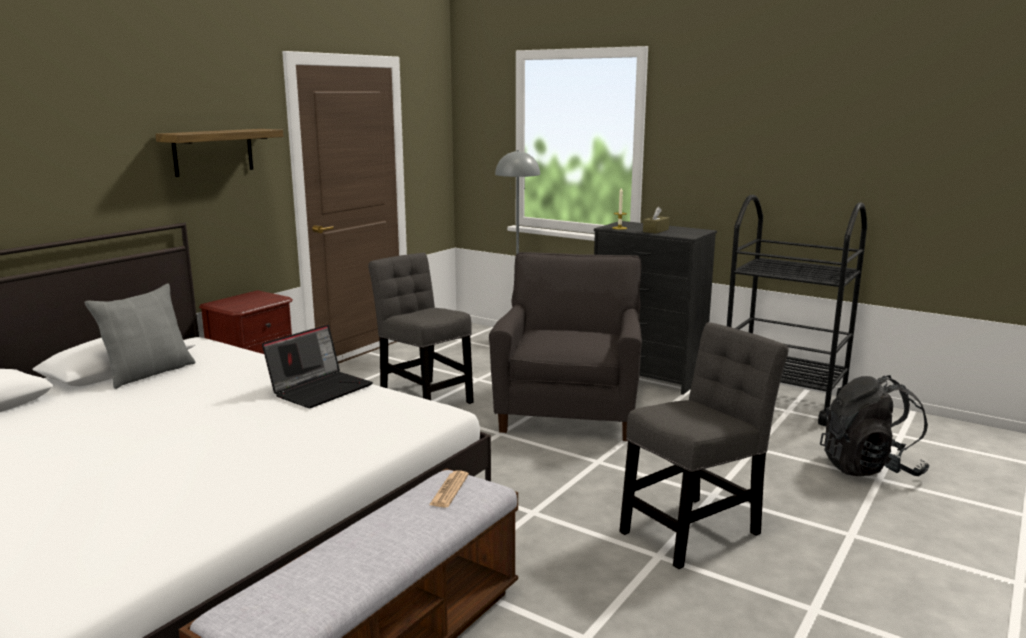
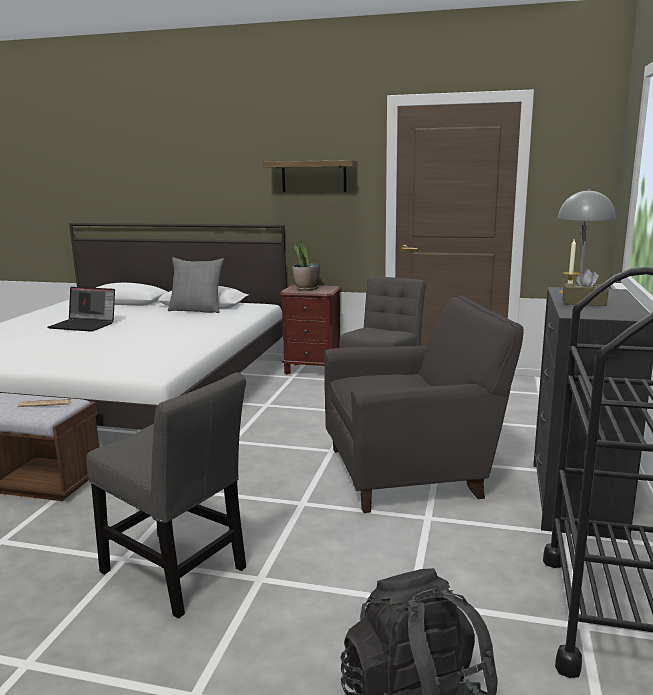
camera: 70 degrees right, 0 degrees up
laptop [262,325,373,408] -> laptop moved to [48,287,115,332]
none -> potted plant [293,240,320,291]

